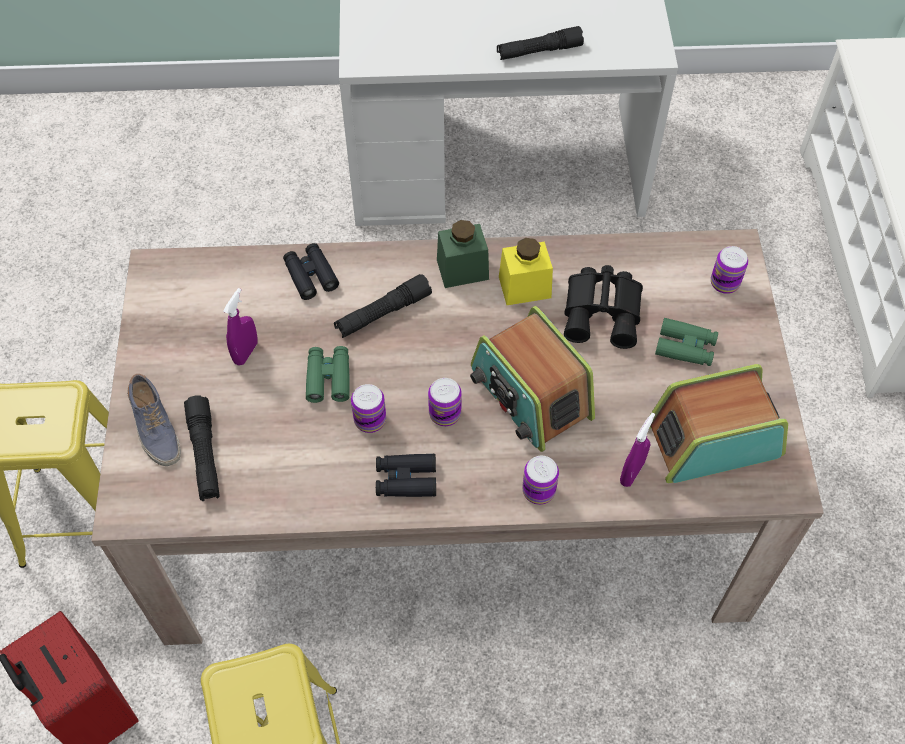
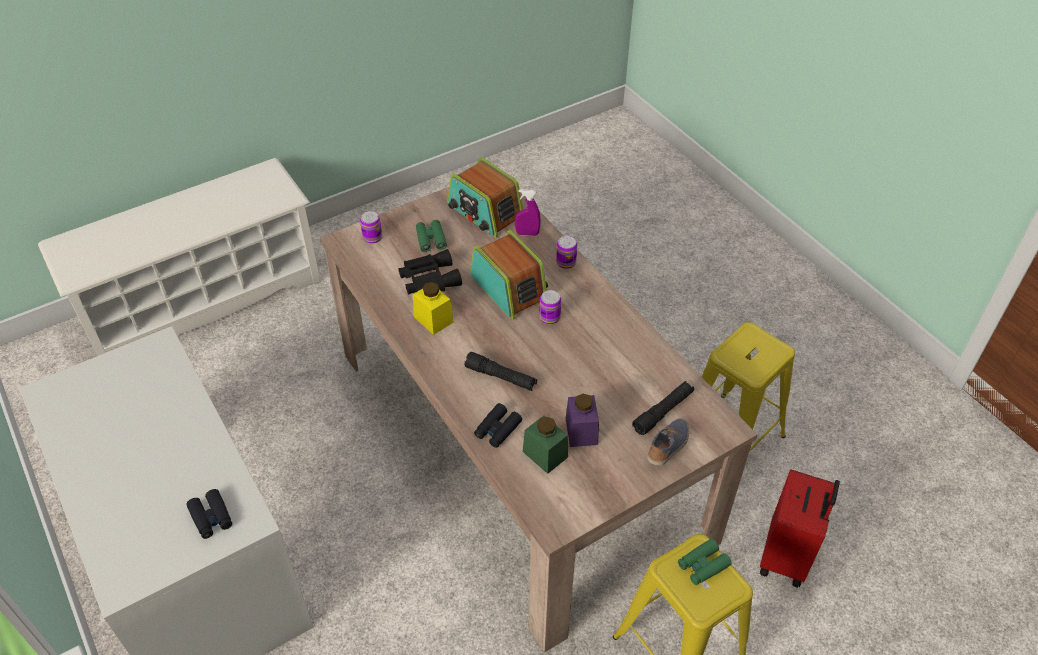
camera: 120 degrees left, 10 degrees down
purple spray bottle [223,288,258,365] -> purple jar [566,394,599,447]
green binoculars [306,346,350,403] -> green binoculars moved to [678,539,732,585]
can [351,384,386,433] -> none
black binoculars [376,454,436,497] -> black binoculars moved to [186,489,232,539]
green jar [437,220,489,288] -> green jar moved to [523,416,568,474]
radio [470,306,595,452] -> radio turned 60 degrees counterclockwise [470,230,548,320]
black flashlight [497,26,584,60] -> none

